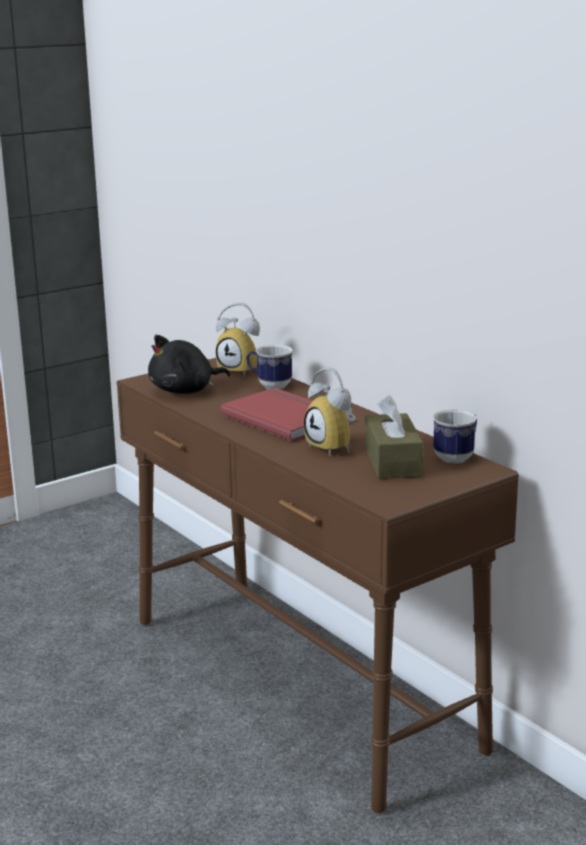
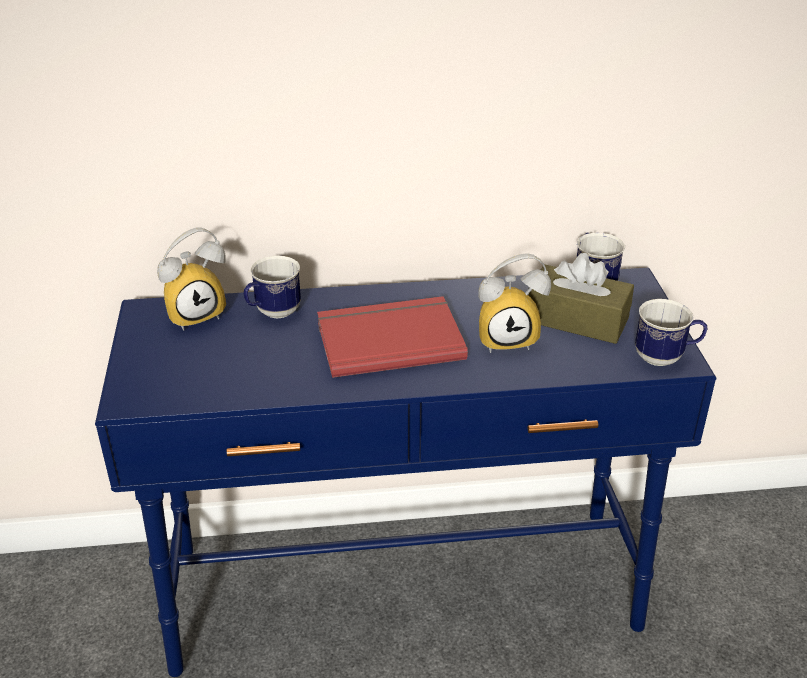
camera: 60 degrees left, 15 degrees up
brown console table [117,358,519,813] -> blue console table [95,268,716,677]
black plush toy [148,335,230,394] -> none
none -> mug [635,299,707,366]

